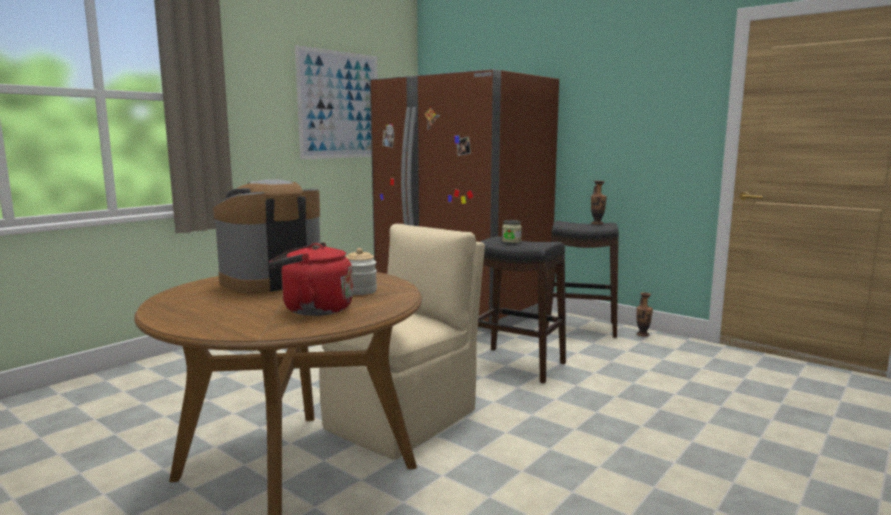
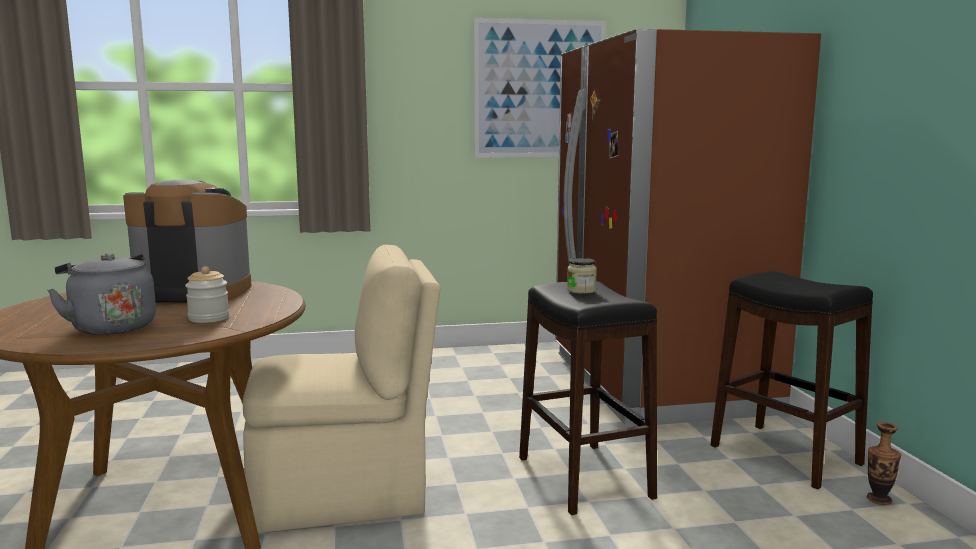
camera: 40 degrees right, 0 degrees up
red kettle [269,242,353,316] -> grey kettle [47,253,156,335]
vase [591,181,607,224] -> none

